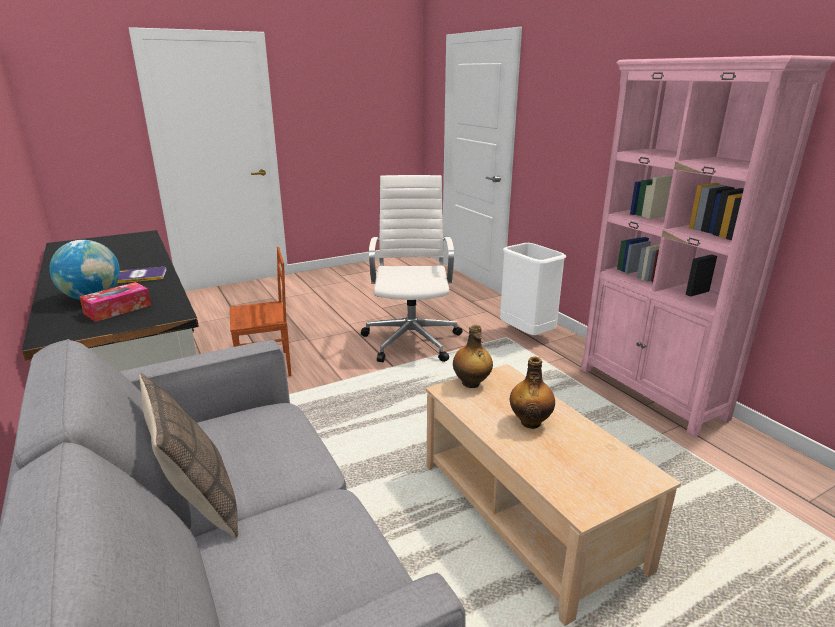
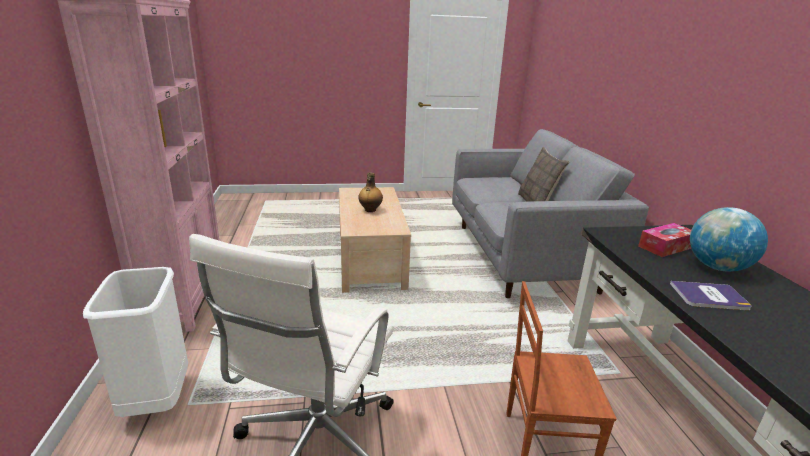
camera: 160 degrees left, 0 degrees up
bottle [453,325,493,388] -> none

